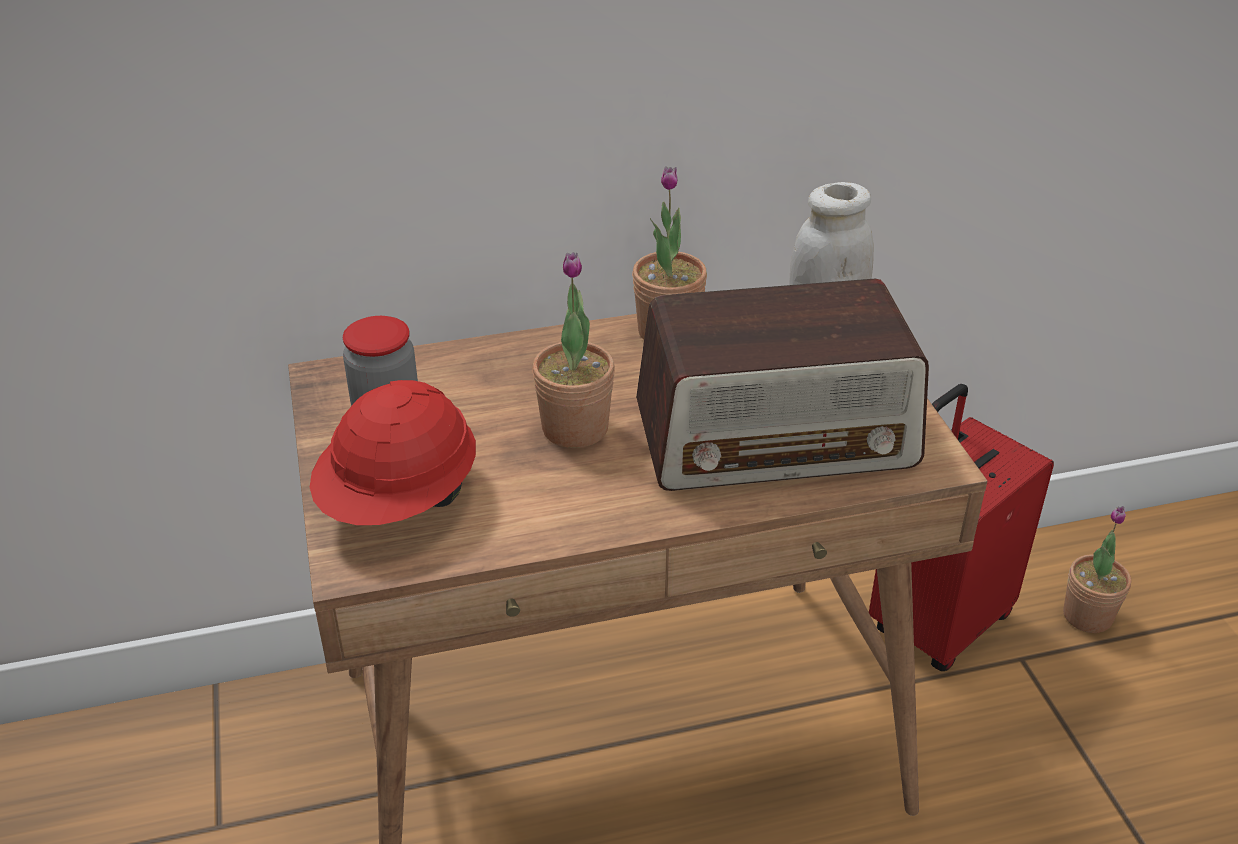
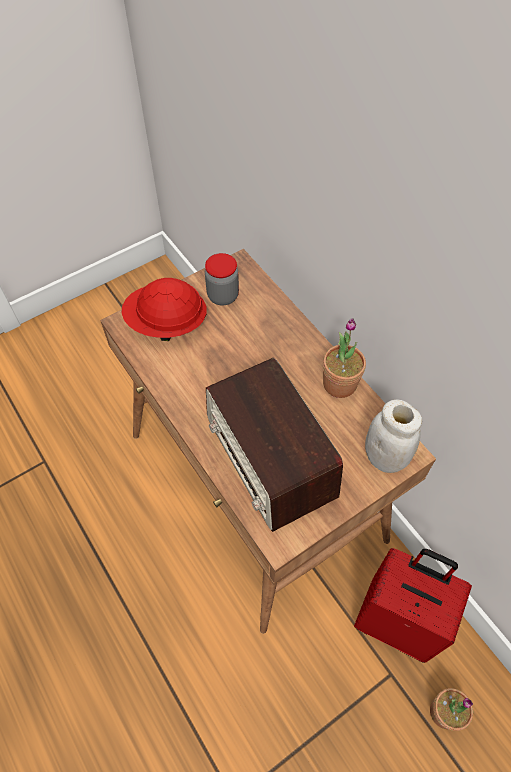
camera: 70 degrees right, 20 degrees up
potted plant [532,252,615,448] -> none

